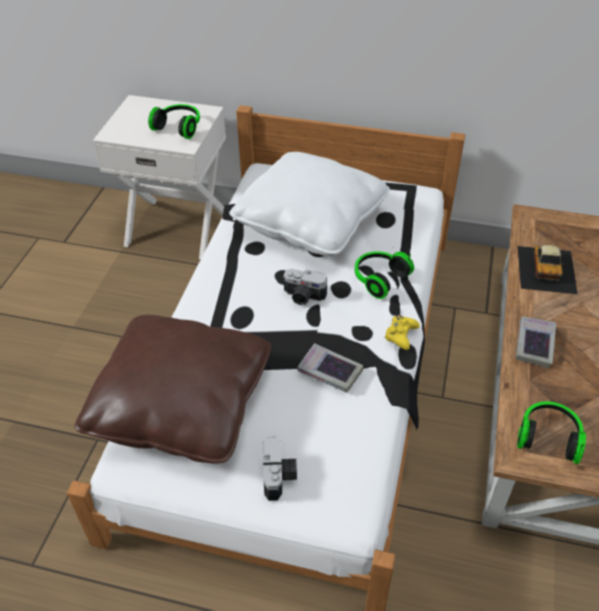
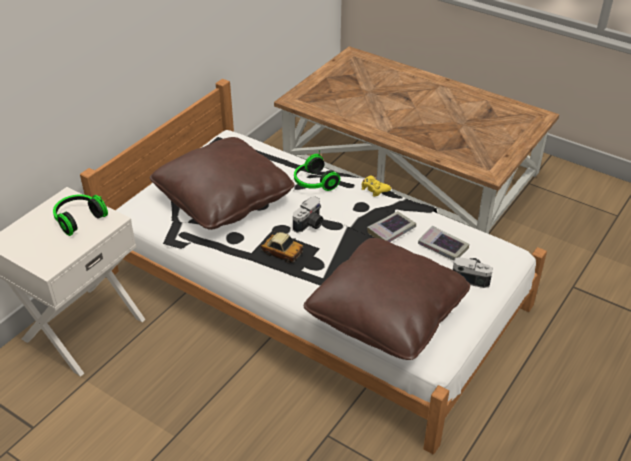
camera: 70 degrees left, 5 degrees down
white pillow [229,152,390,257] -> brown pillow [150,137,294,230]
book [515,316,556,369] -> book moved to [418,226,470,261]
headphones [517,401,586,464] -> none
toy car [518,245,578,294] -> toy car moved to [247,231,319,277]

